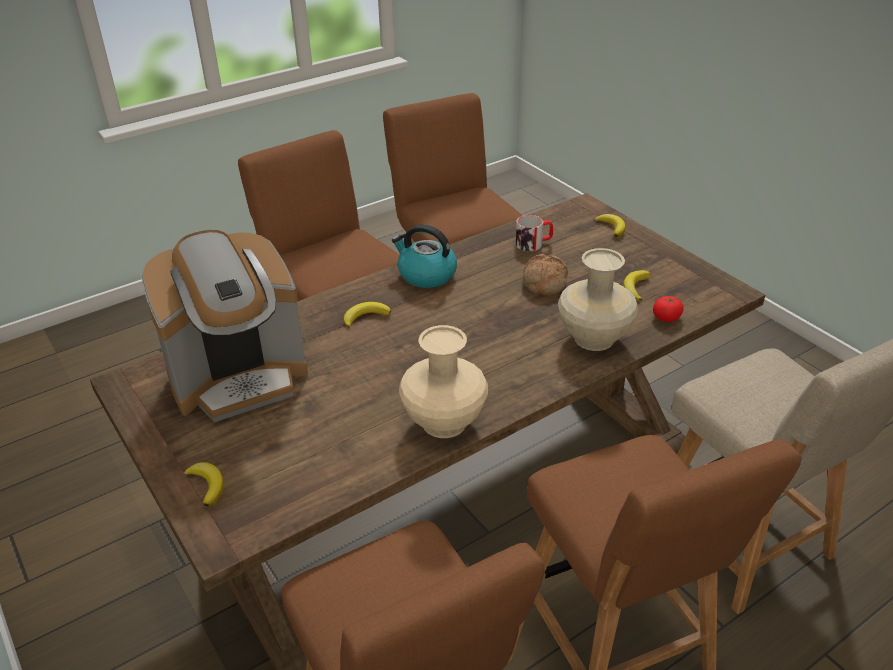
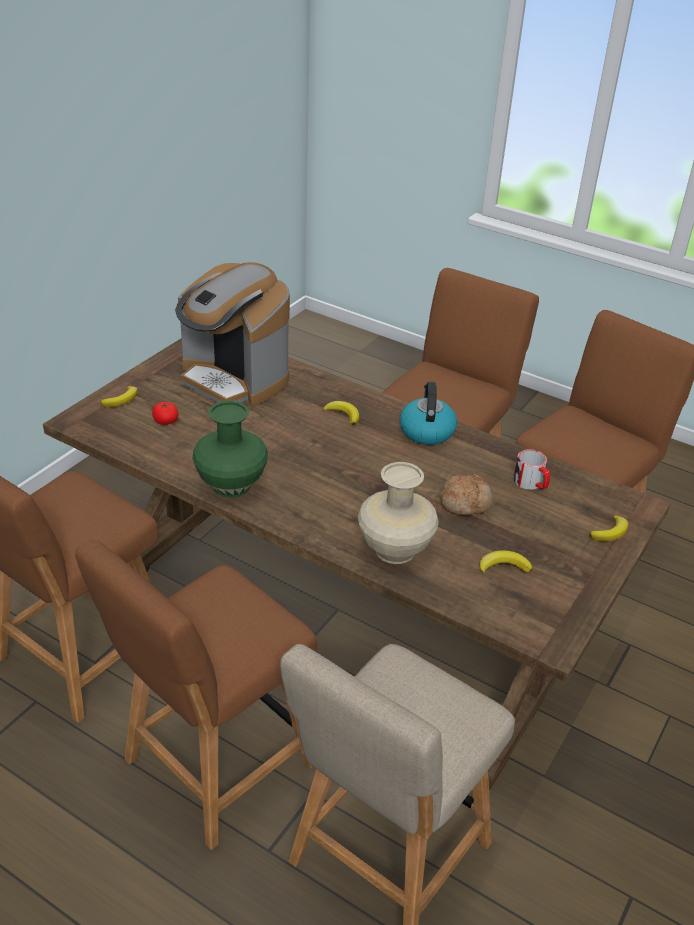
camera: 65 degrees right, 0 degrees up
beige vase [399,325,488,438] -> green vase [192,401,268,498]
tomato [653,296,684,322] -> tomato moved to [152,402,178,425]

